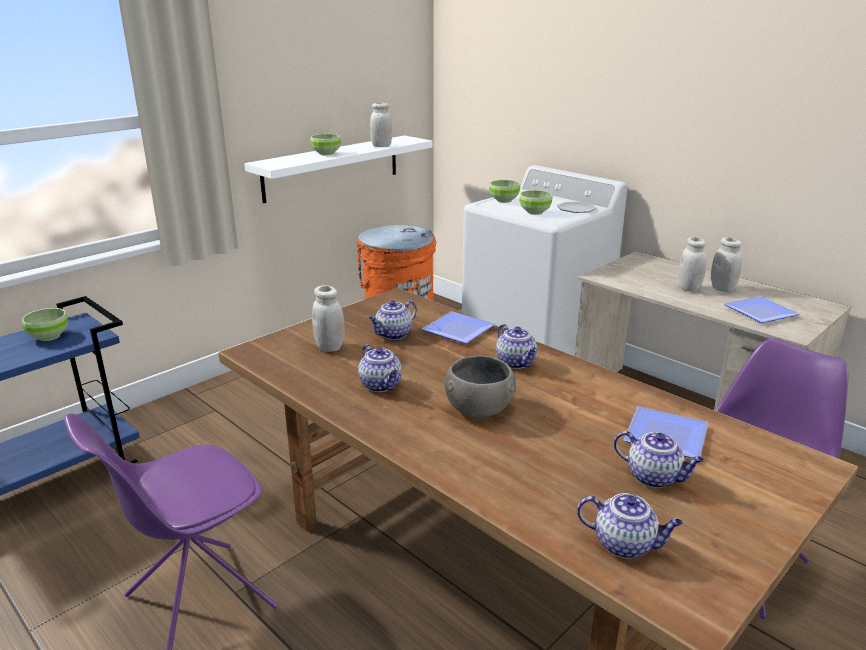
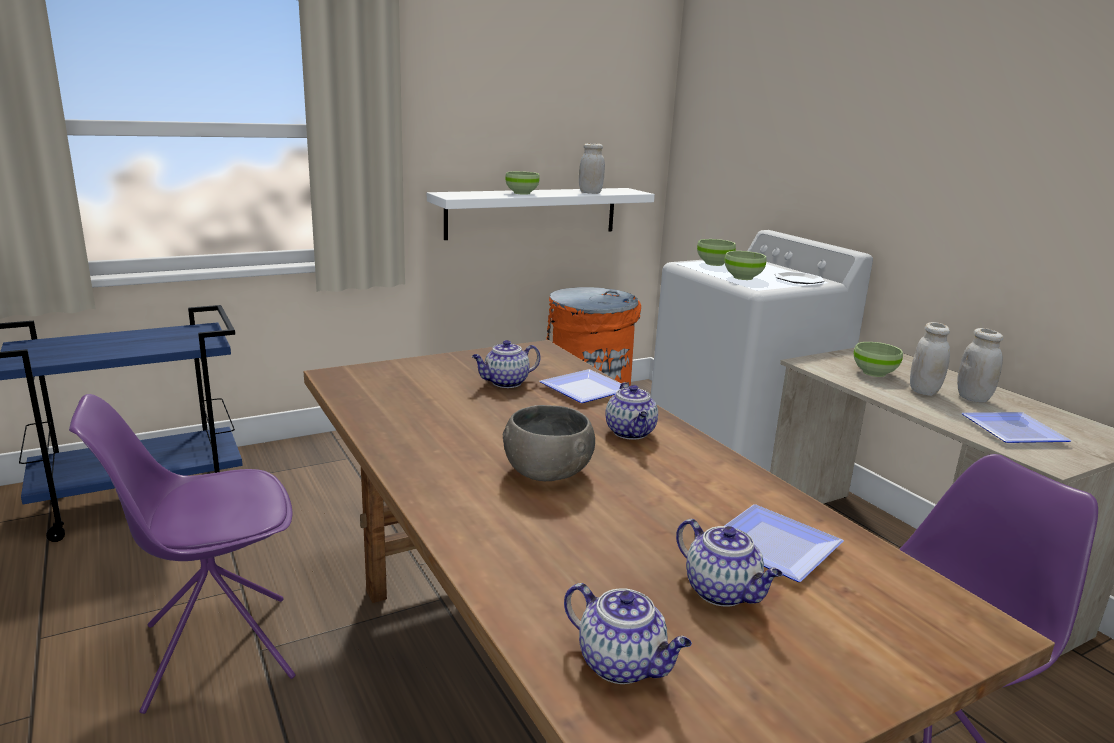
camera: 15 degrees right, 5 degrees down
green bowl [22,308,68,341] -> green bowl moved to [854,342,903,377]
white jar [312,285,345,352] -> none
teapot [358,344,402,392] -> none

